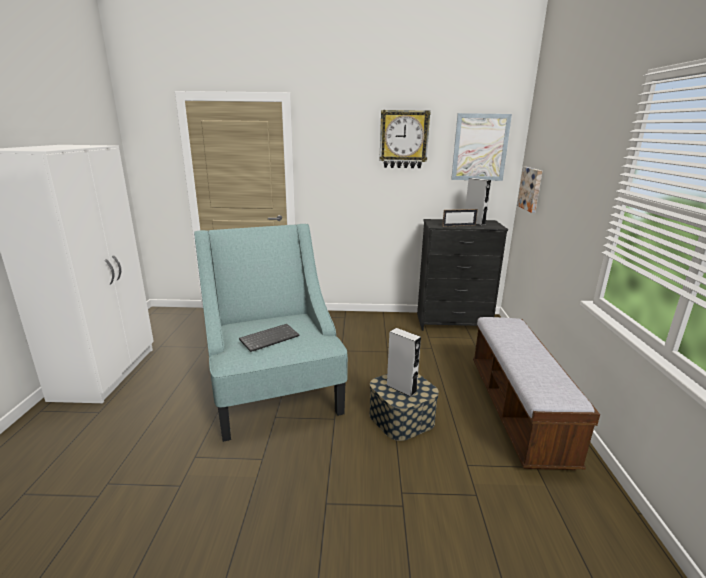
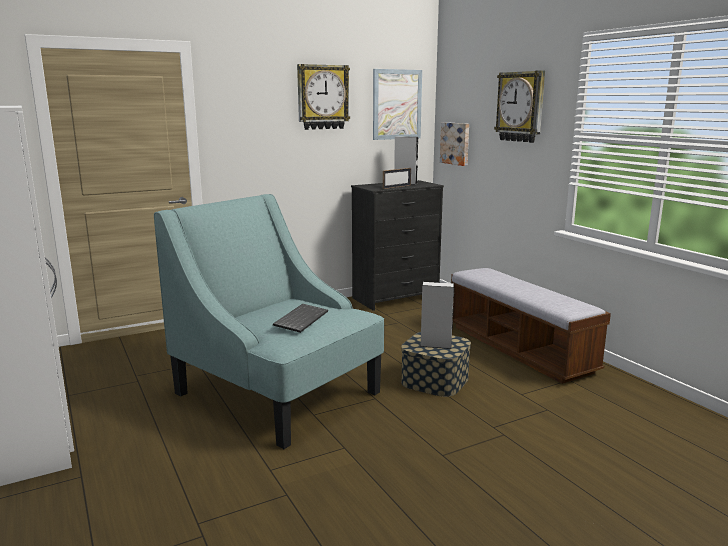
camera: 30 degrees left, 5 degrees down
none -> wall clock [494,71,545,143]

